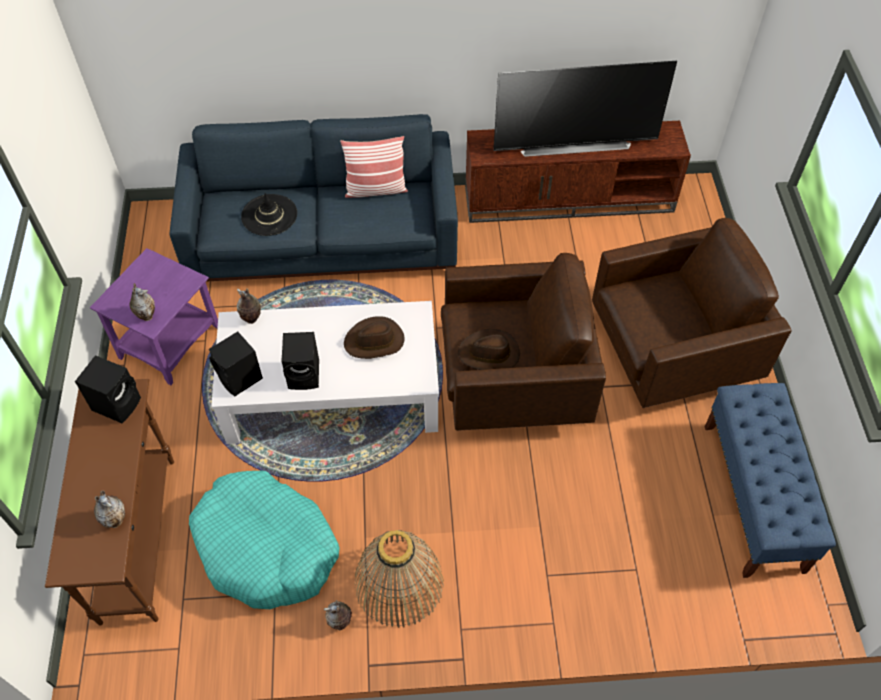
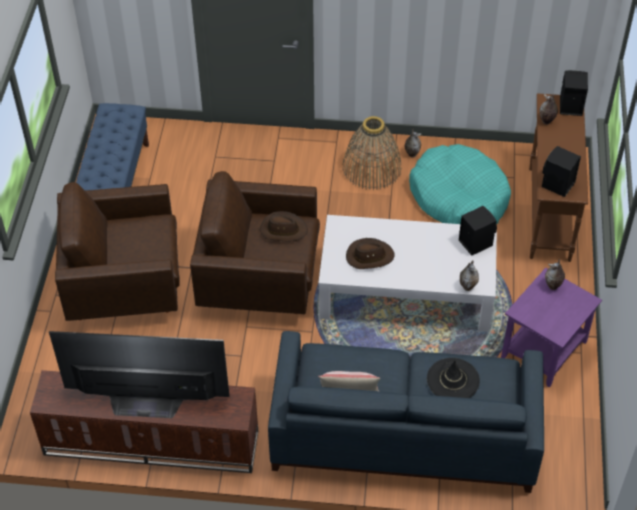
camera: 170 degrees left, 5 degrees down
black speaker [281,332,319,390] -> black speaker moved to [560,70,588,116]

